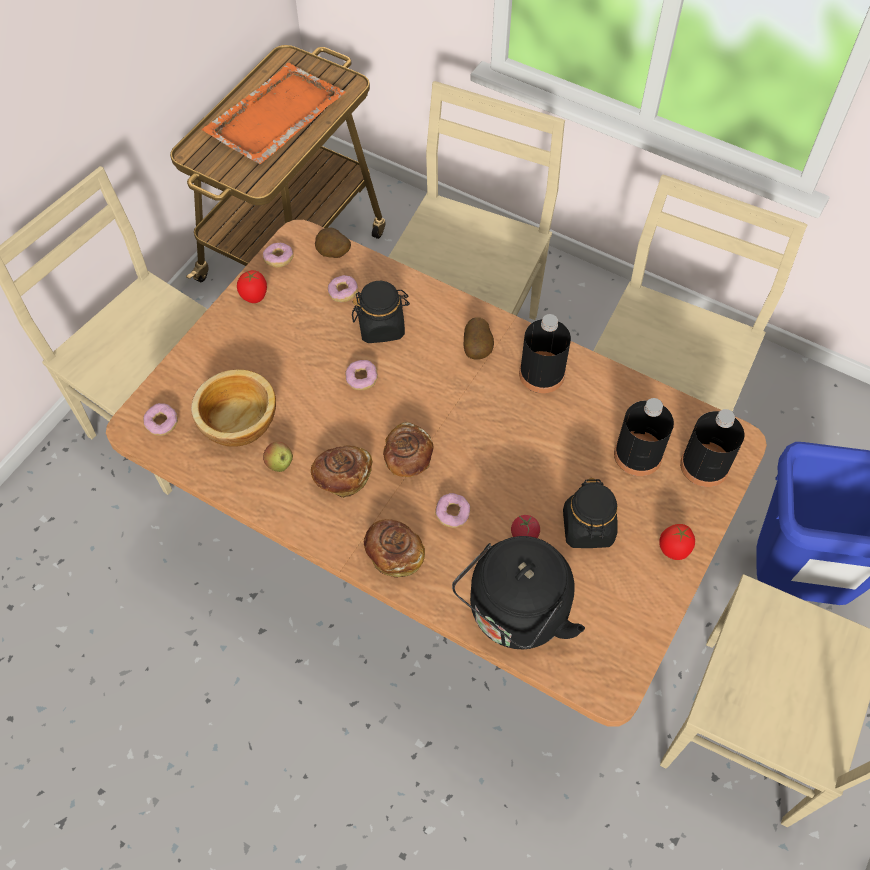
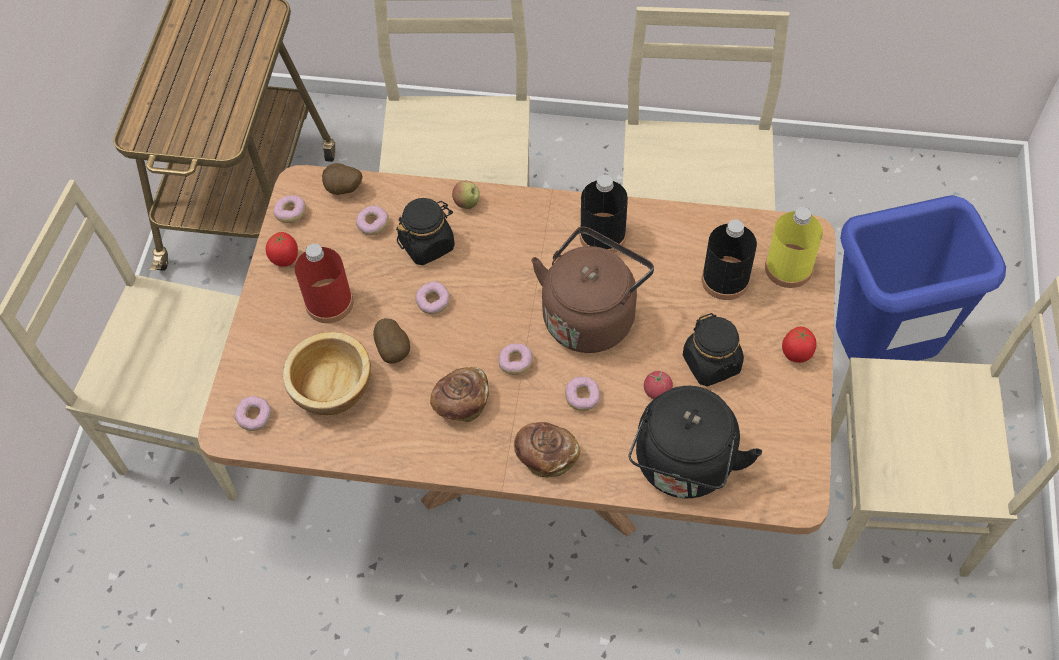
camera: 20 degrees left, 0 degrees up
orange tray [202,63,346,164] -> none
apple [263,442,293,472] -> apple moved to [452,181,480,209]
bread [383,422,434,477] -> donut [499,344,533,375]
potato [464,317,494,360] -> potato moved to [373,318,410,364]
black bottle [680,409,744,487] -> yellow bottle [765,207,823,288]
none -> red bottle [295,244,353,323]
none -> brown kettle [531,227,654,353]

